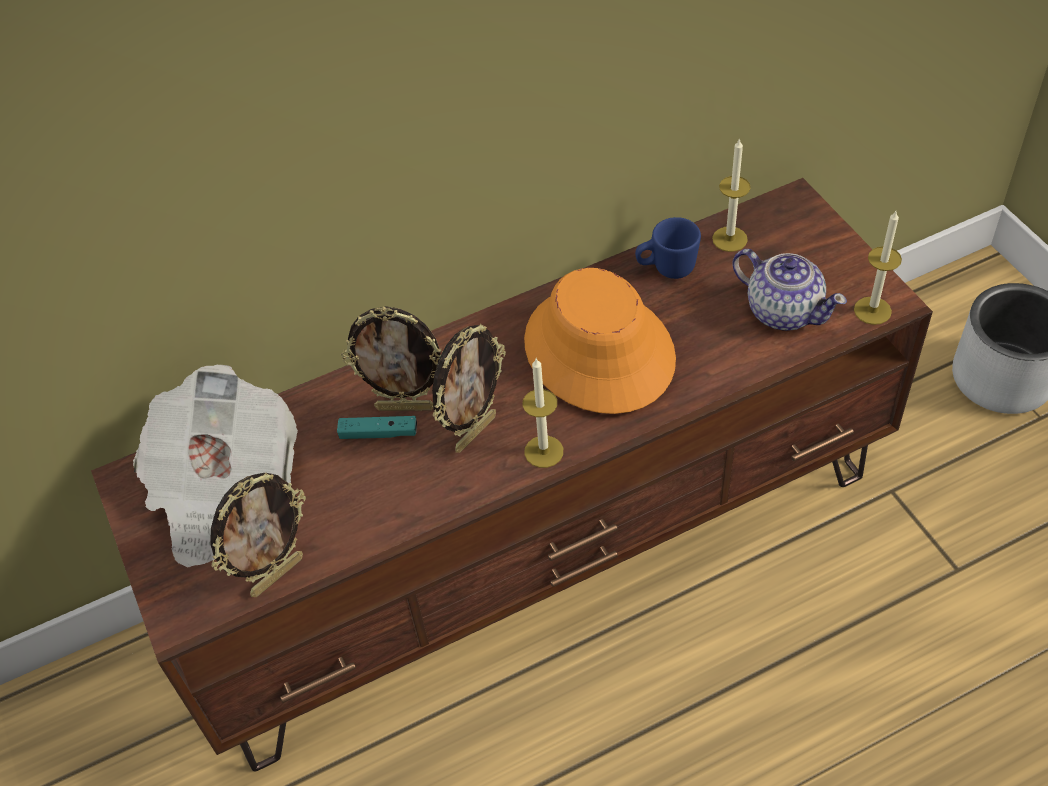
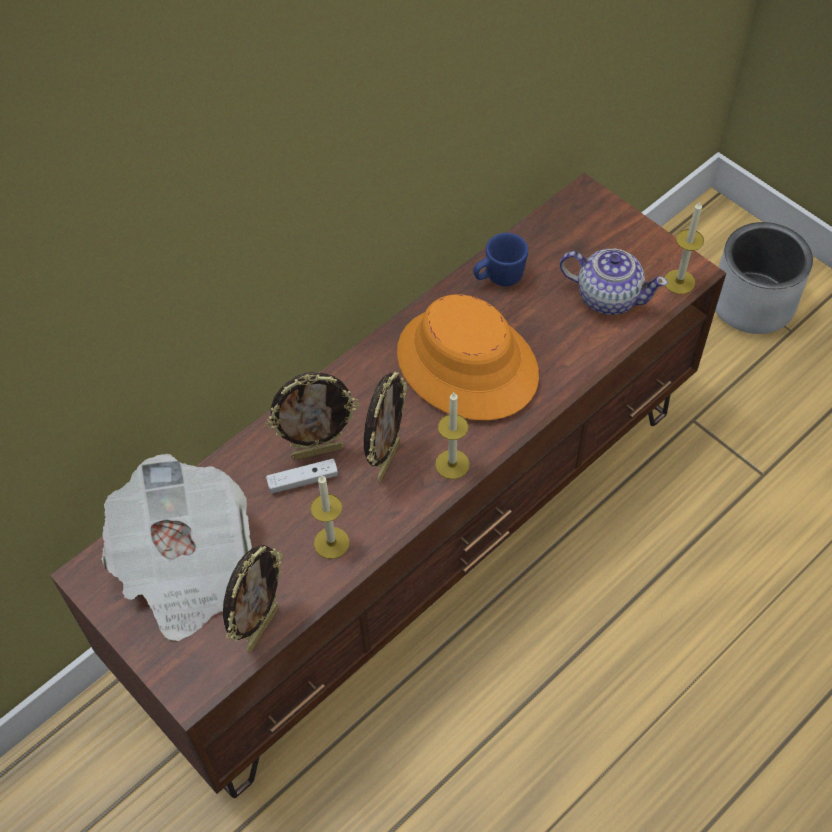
camera: 20 degrees left, 5 degrees up
turquoise game controller [337,416,417,439] -> white game controller [266,459,338,494]
candle [712,138,751,252] -> candle moved to [310,474,350,559]

